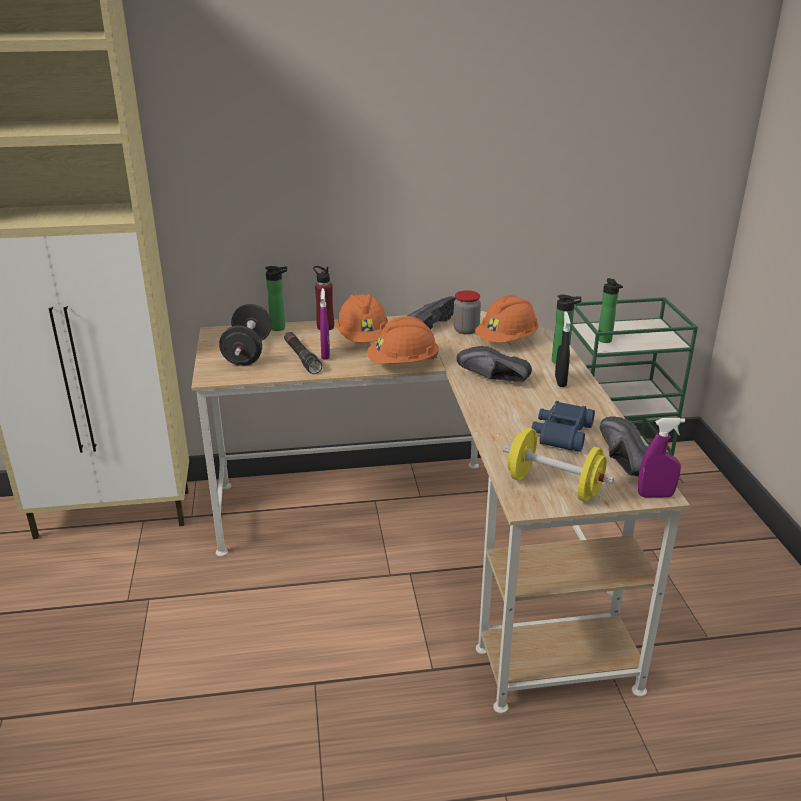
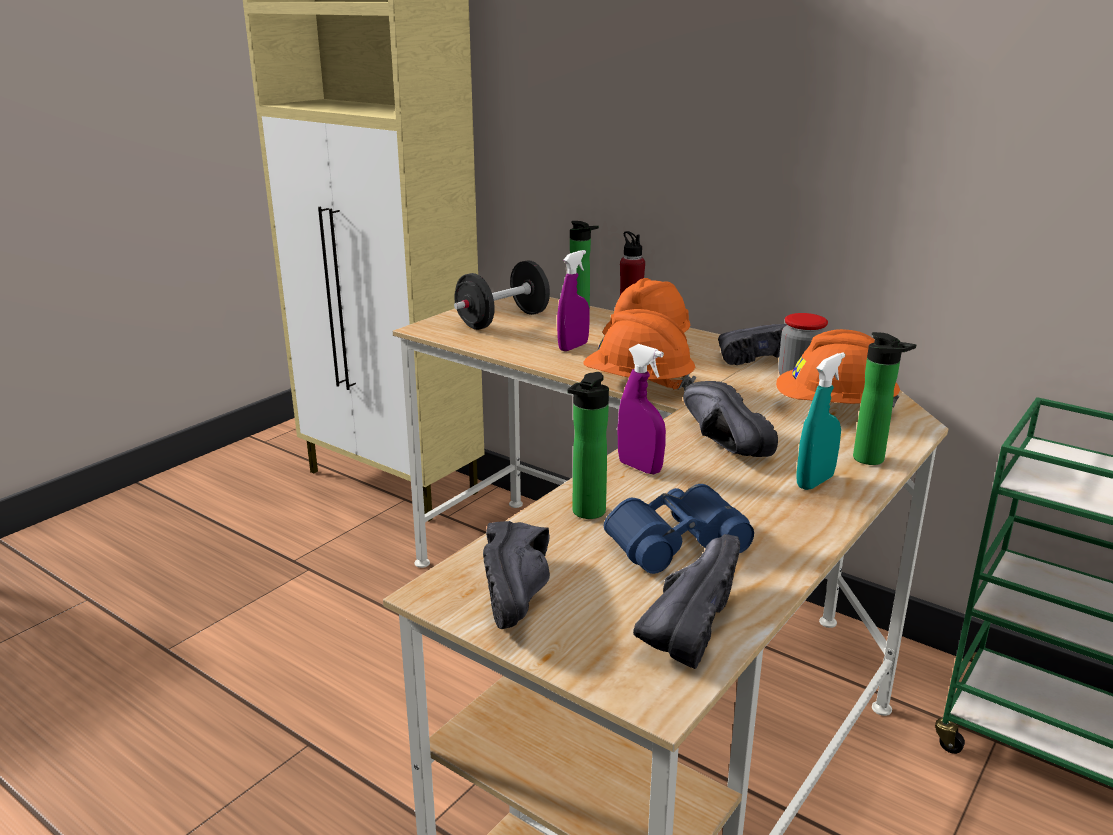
camera: 45 degrees right, 5 degrees down
black flashlight [284,332,322,374] -> none
yellow dumbbell [503,428,614,502] -> black shoe [483,521,550,629]
black spray bottle [555,311,571,387] -> turquoise spray bottle [796,352,845,490]
bottle [598,278,623,343] -> bottle moved to [568,372,609,519]
purple spray bottle [638,418,685,497] -> purple spray bottle moved to [617,344,666,474]

